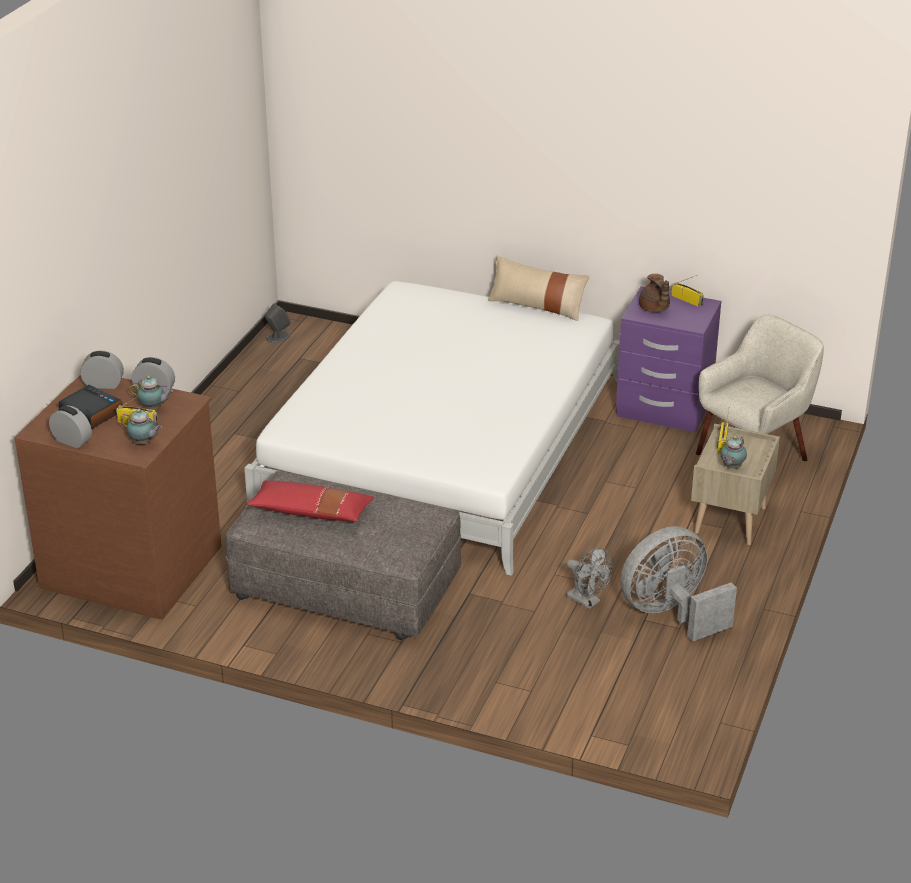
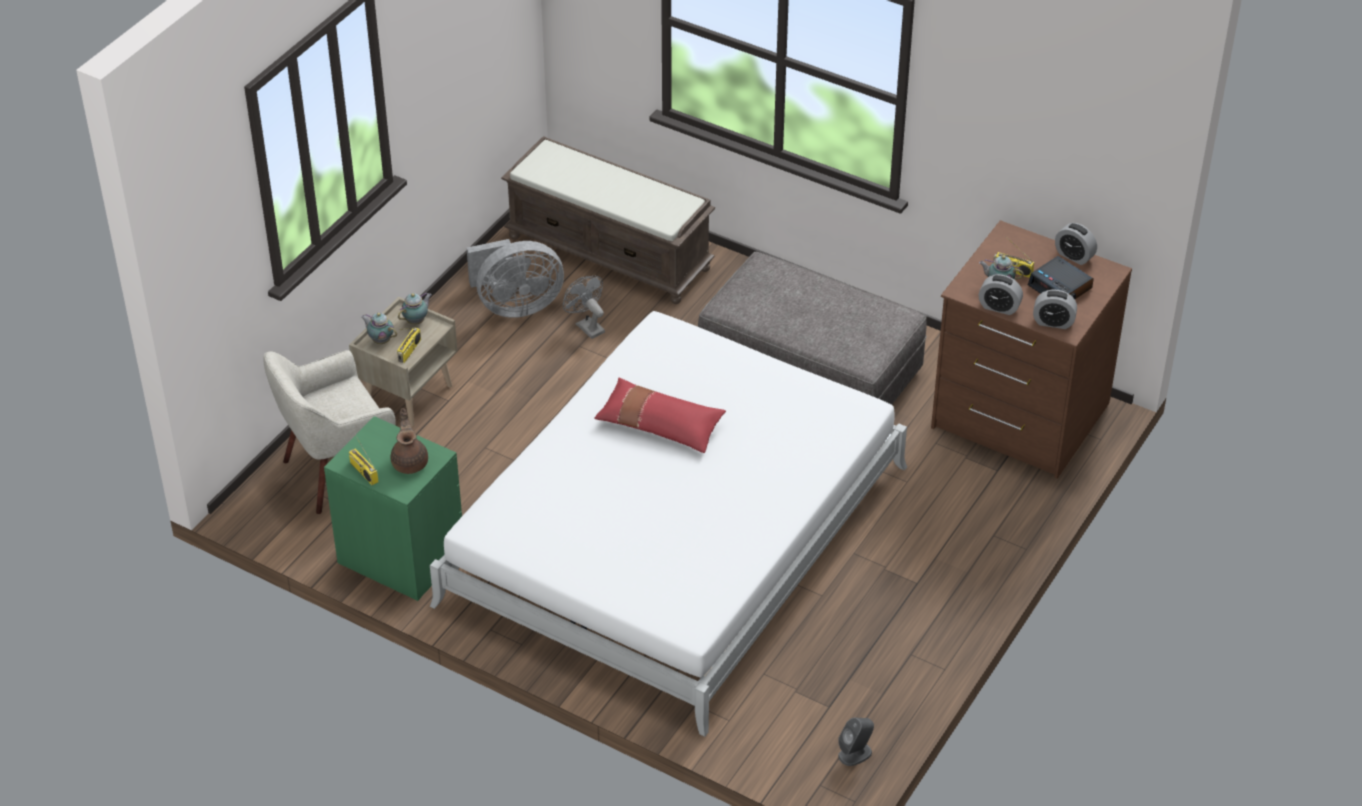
camera: 170 degrees left, 10 degrees up
teapot [121,409,162,444] -> teapot moved to [361,313,397,344]
red pillow [246,480,375,522] -> red pillow moved to [594,378,726,453]
beige pillow [488,256,589,321] -> none
purple nightstand [616,286,721,432] -> green nightstand [324,416,462,601]
none -> brown bench [501,136,715,304]

